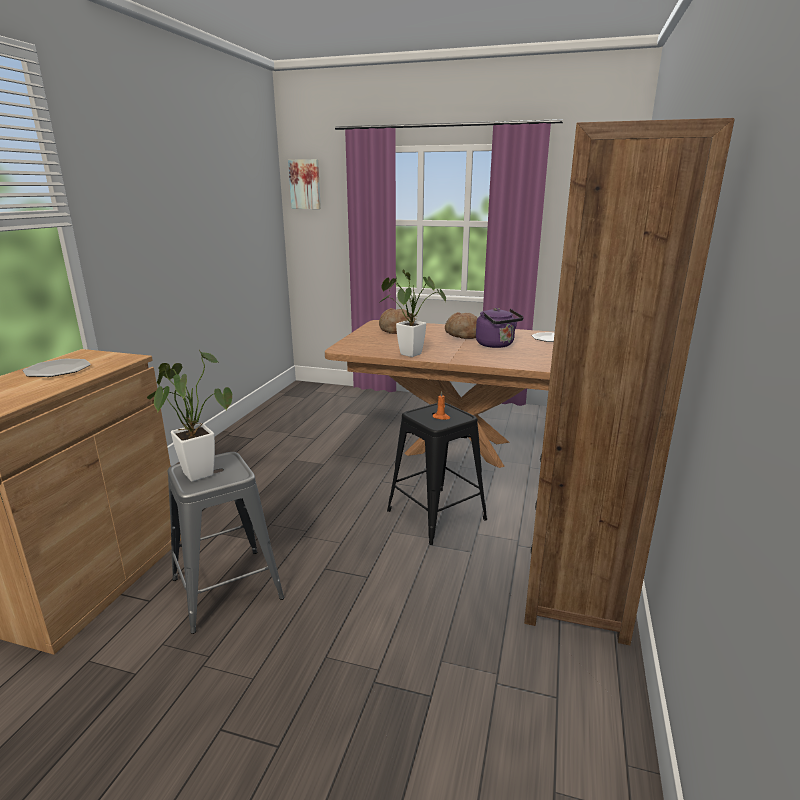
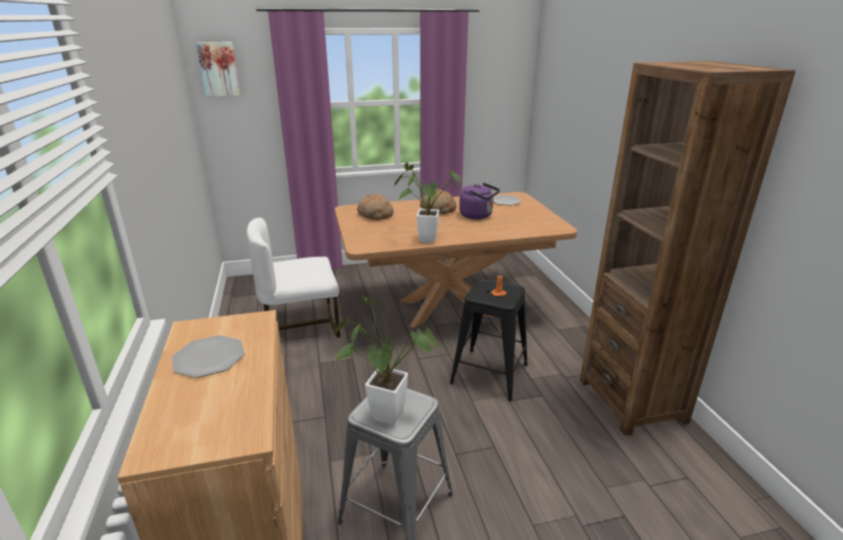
camera: 30 degrees left, 5 degrees up
none -> white chair [247,218,340,338]

